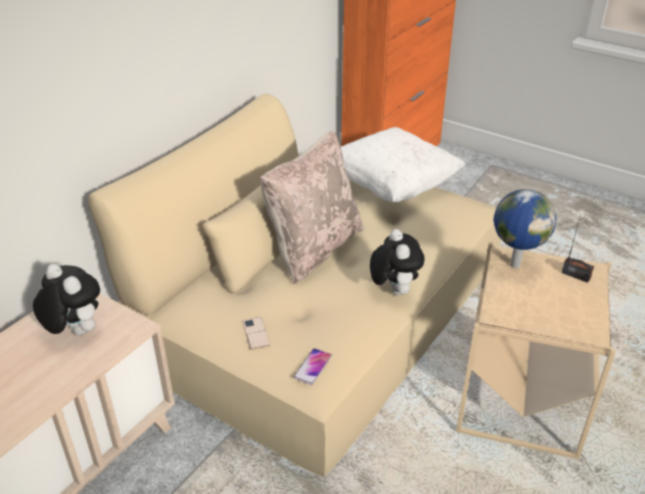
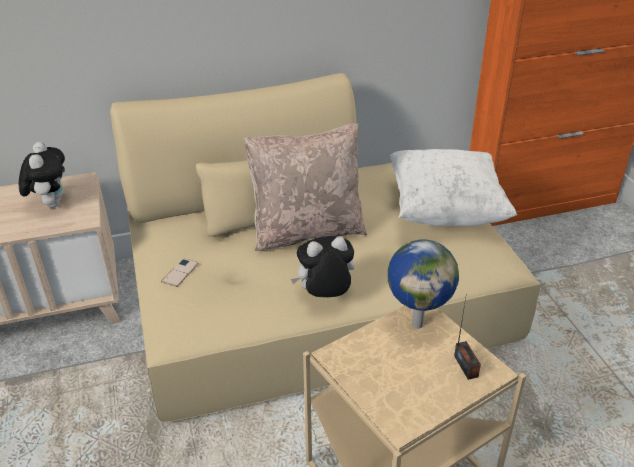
camera: 40 degrees right, 0 degrees up
phone [294,348,332,385] -> none
plush toy [370,229,425,295] -> plush toy turned 135 degrees counterclockwise [291,236,355,297]

